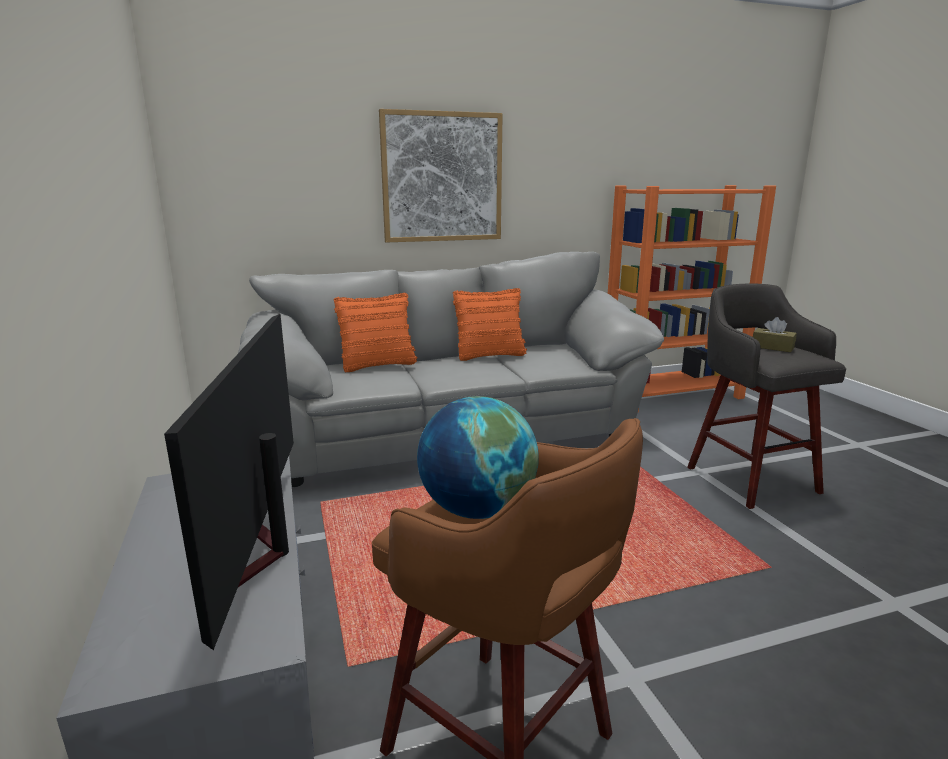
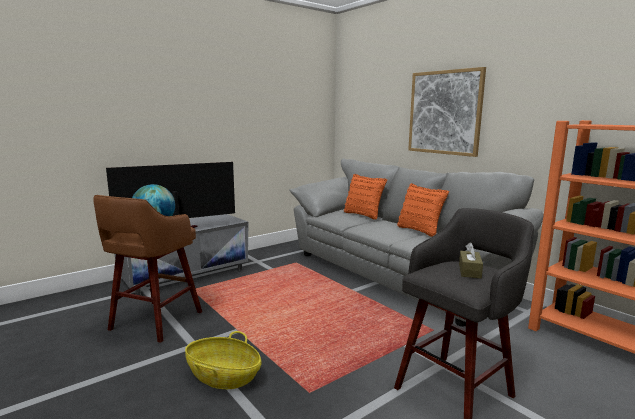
camera: 70 degrees right, 5 degrees down
none -> basket [185,331,262,389]

